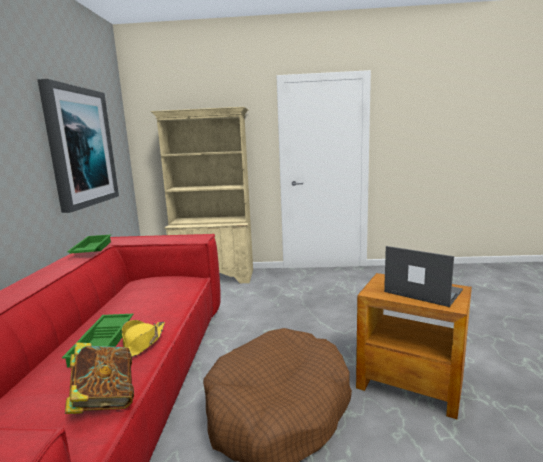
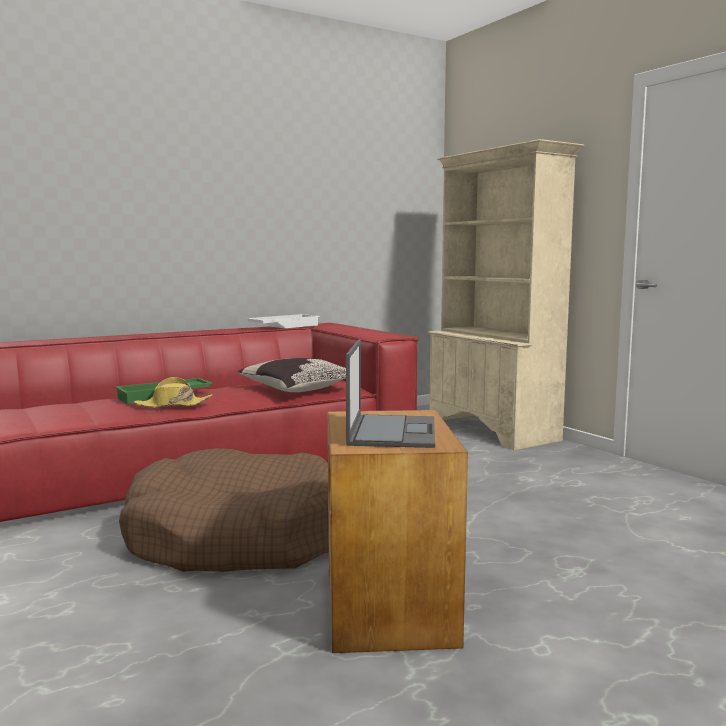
camera: 55 degrees right, 5 degrees down
picture [37,79,119,213] -> none
book [65,342,134,414] -> none
green tray [67,234,111,254] -> white tray [246,314,320,328]
none -> pillow [237,358,346,392]

